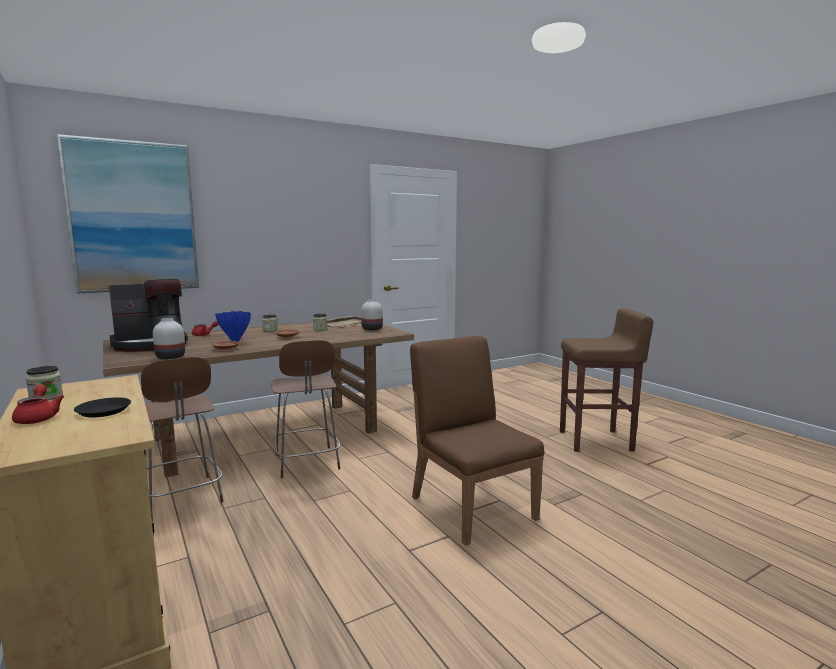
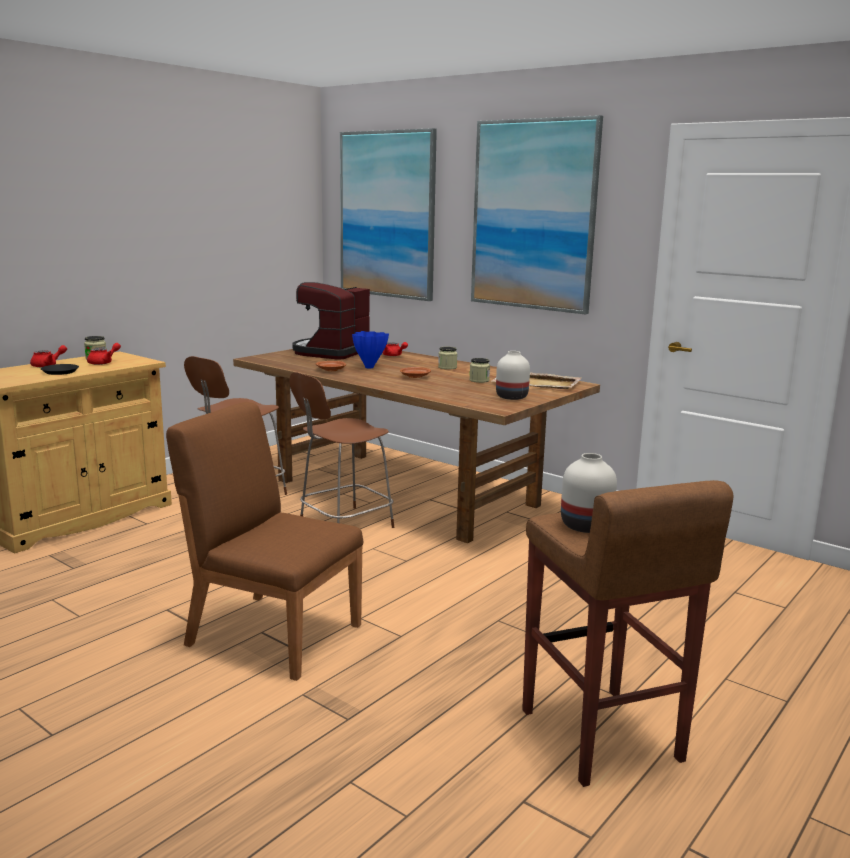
camera: 70 degrees right, 5 degrees up
coffee machine [109,279,188,352] -> coffee machine turned 75 degrees clockwise [292,282,370,360]
white vase [153,318,185,359] -> white vase moved to [561,453,617,533]
brown chair [410,336,544,546] -> brown chair turned 105 degrees counterclockwise [166,402,363,681]
none -> red teapot [87,343,121,365]
none -> picture [471,115,603,314]

